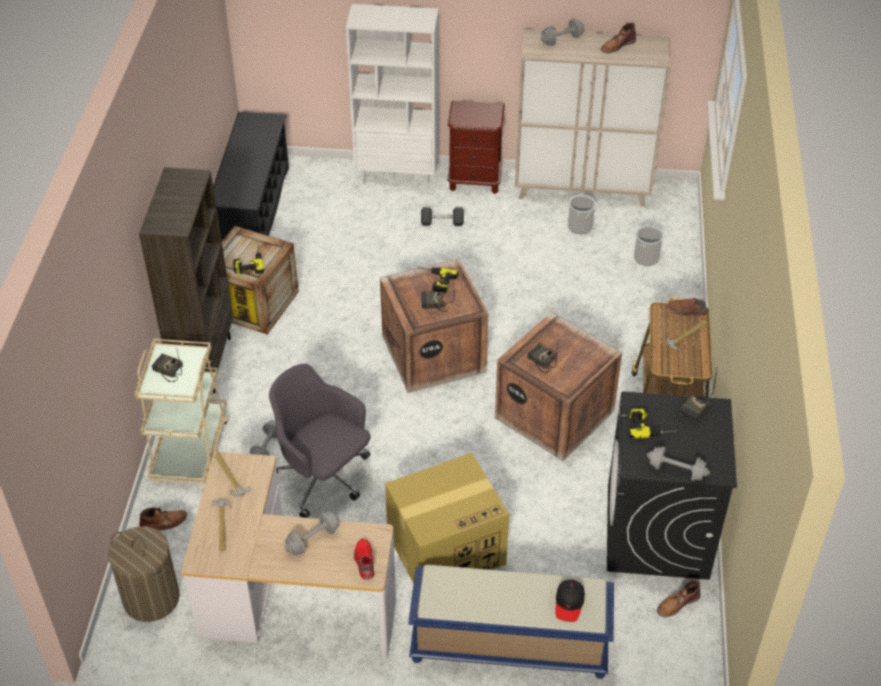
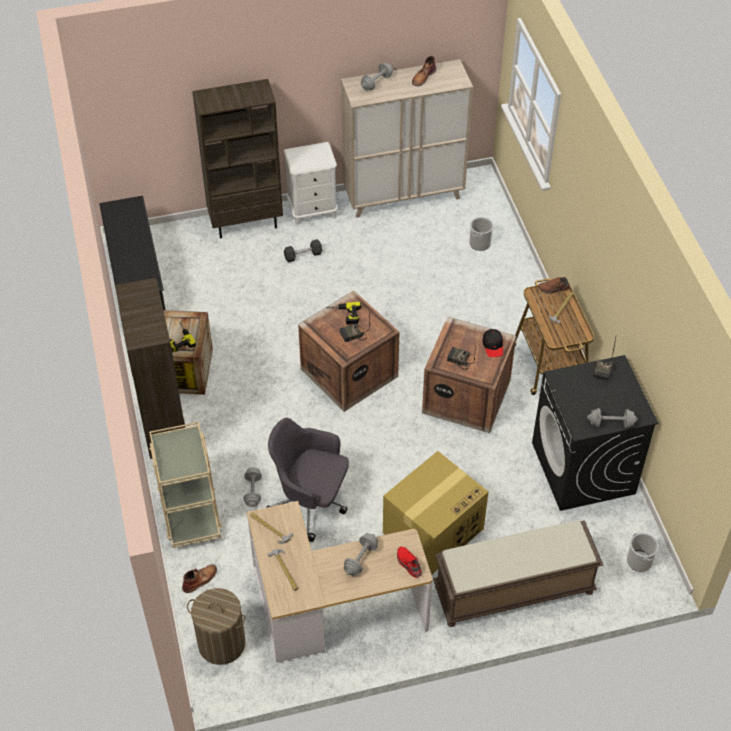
camera: 20 degrees left, 5 degrees up
radio [152,351,183,382] -> none
white bookcase [346,4,439,189] -> brown bookcase [192,79,283,238]
blue bench [408,565,614,679] -> brown bench [433,520,603,627]
brown nightstand [447,101,505,194] -> white nightstand [284,142,338,225]
black cap [555,579,585,622] -> black cap moved to [482,329,503,357]
bucket [568,195,596,234] -> bucket moved to [627,533,659,572]
power drill [628,407,678,438] -> none
brown boot [657,579,701,617] -> none

